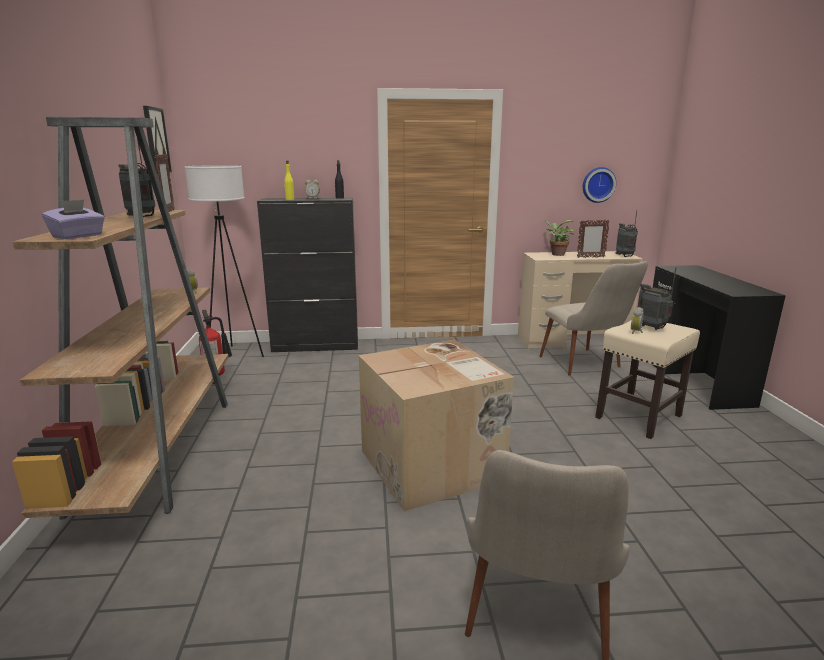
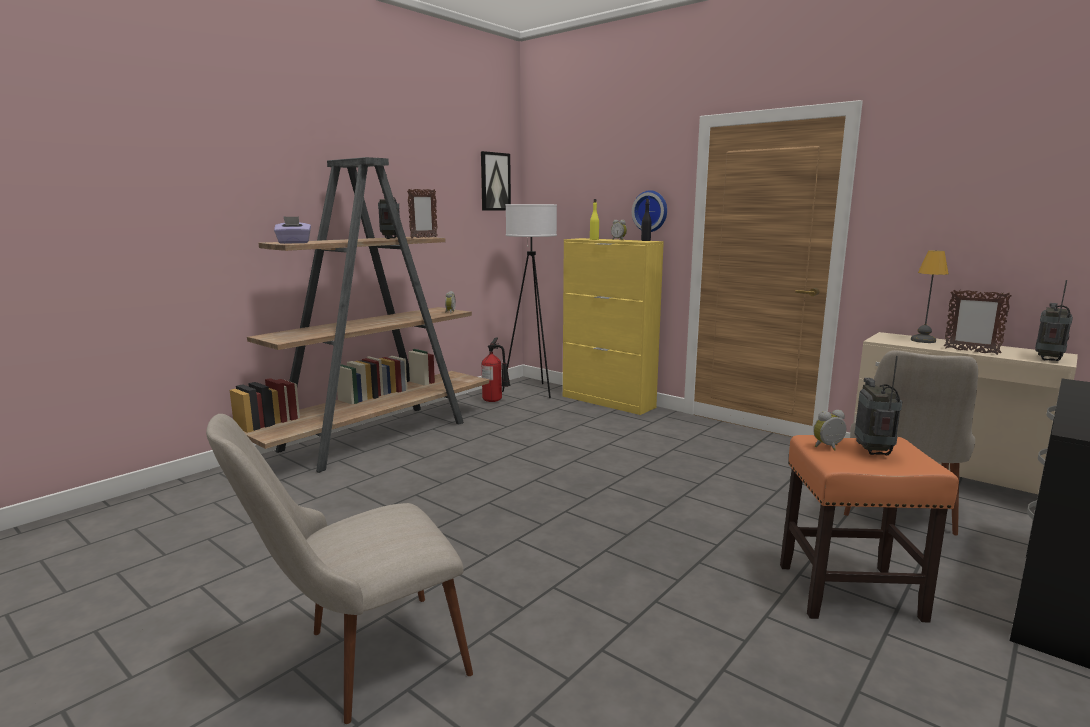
camera: 45 degrees right, 5 degrees down
black cabinet [257,198,358,352] -> yellow cabinet [563,238,664,415]
cardboard box [359,340,514,511] -> none
potted plant [545,220,575,256] -> table lamp [911,250,949,343]
wall clock [583,167,616,203] -> wall clock moved to [632,190,667,232]
beige stool [595,320,700,439] -> orange stool [780,435,959,623]

